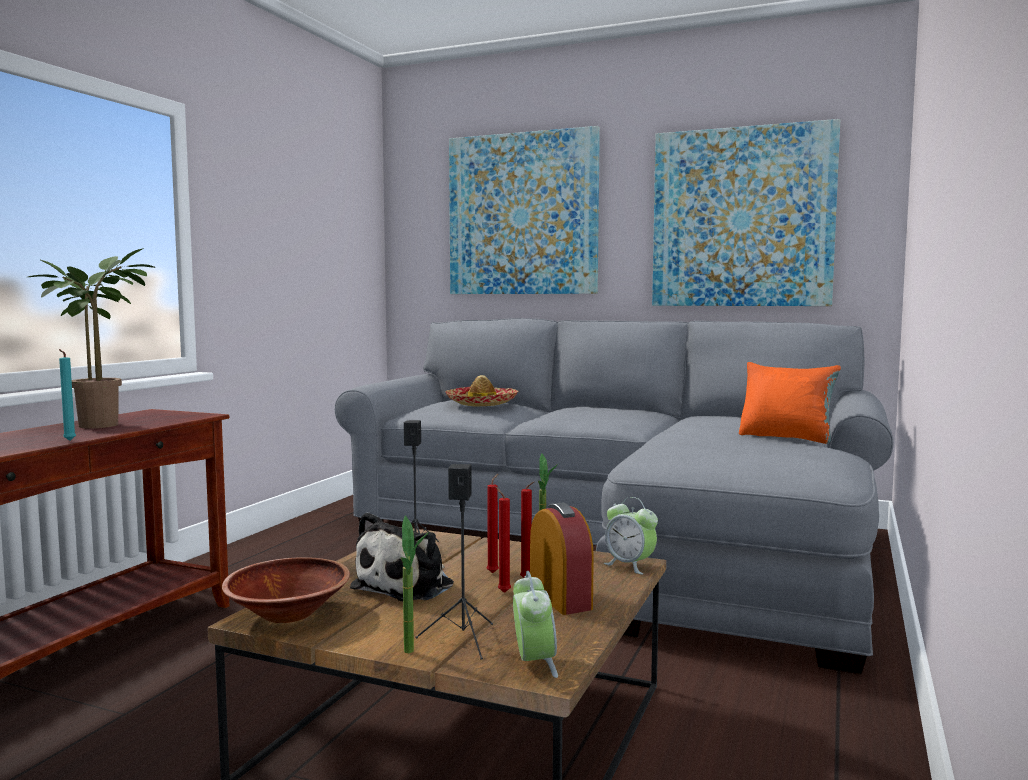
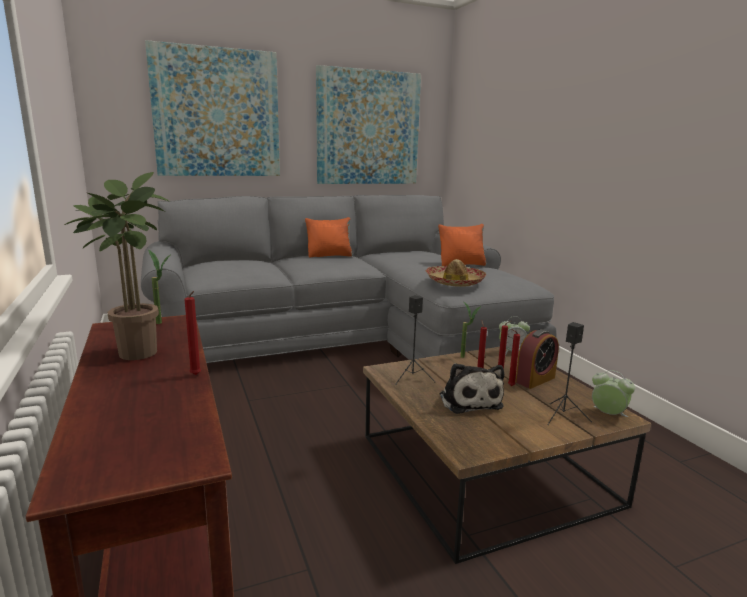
camera: 45 degrees left, 10 degrees up
turquoise candle [59,349,76,441] -> red candle [184,291,201,375]
brown bowl [222,557,350,623] -> none
potted plant [401,515,430,653] -> potted plant moved to [148,249,171,324]
hat [446,375,519,406] -> hat moved to [426,259,486,287]
alarm clock [530,503,594,615] -> alarm clock turned 120 degrees clockwise [516,329,559,389]
none -> orange pillow [305,217,353,258]

